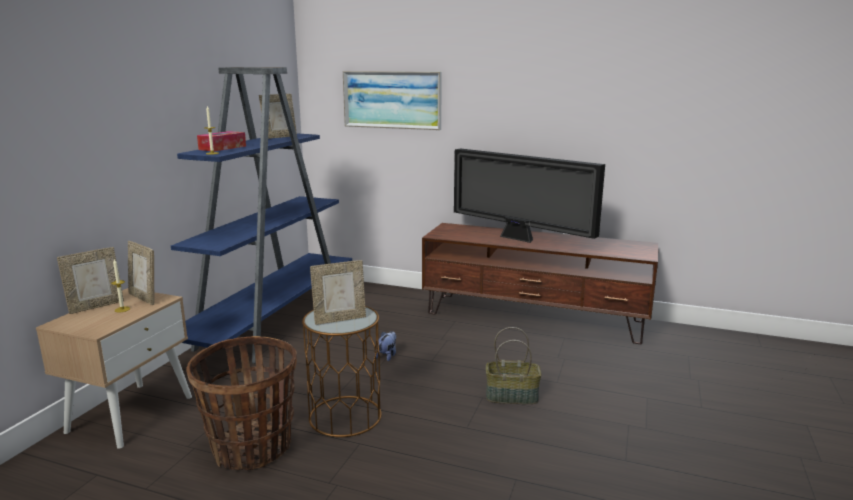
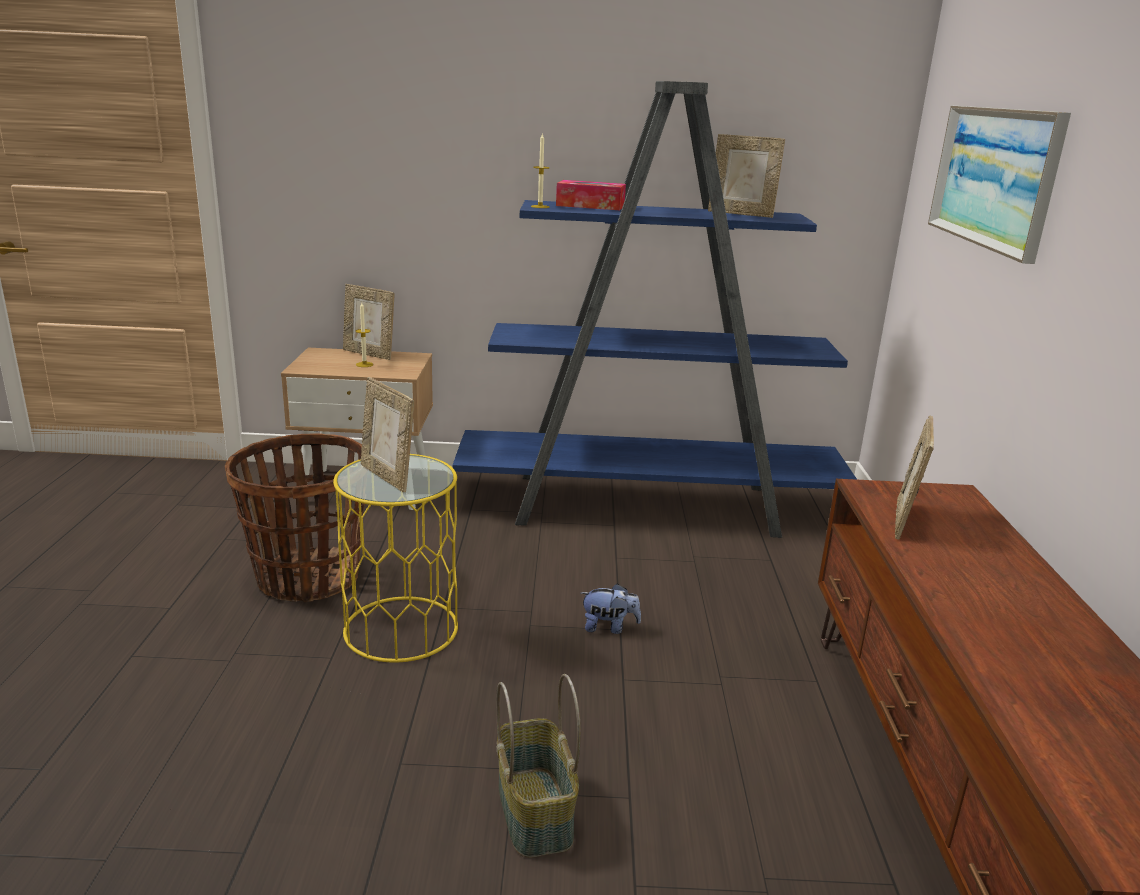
camera: 70 degrees right, 5 degrees up
picture frame [128,241,154,305] -> picture frame moved to [895,416,934,540]
brown side table [302,306,382,437] -> yellow side table [333,454,458,663]
television [454,148,605,243] -> none

